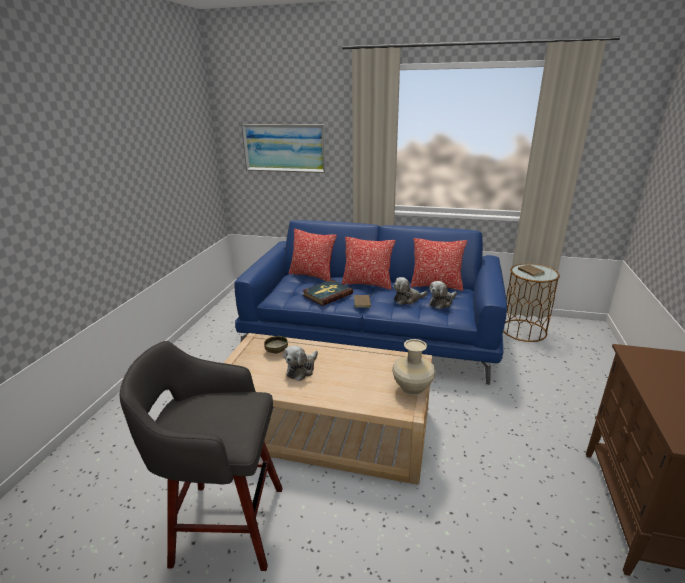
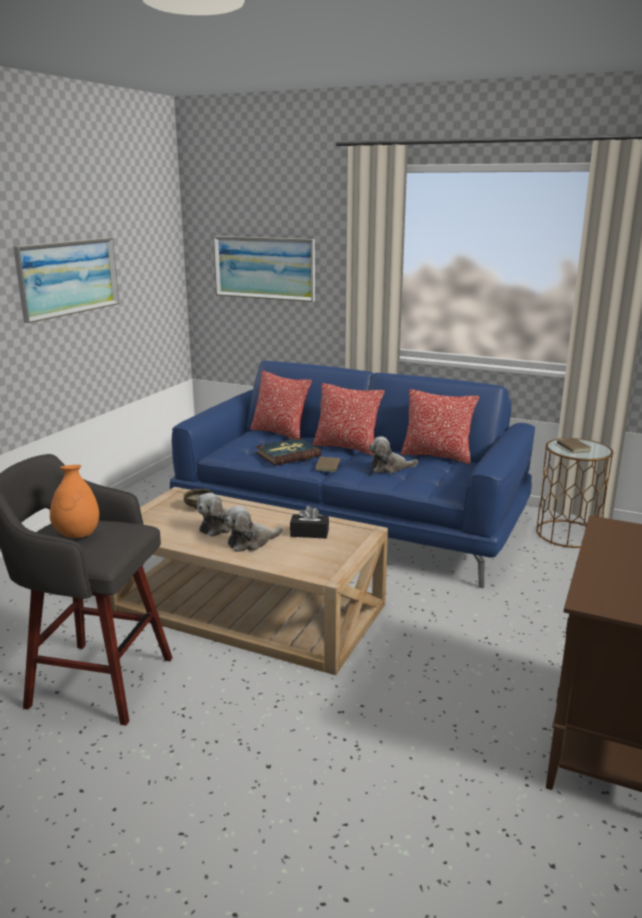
camera: 10 degrees right, 5 degrees down
beige vase [392,339,436,396] -> none
plush toy [429,281,457,309] -> plush toy moved to [224,506,283,552]
none -> picture [13,238,119,323]
none -> orange vase [50,465,99,538]
none -> black tissue box [290,505,329,539]

